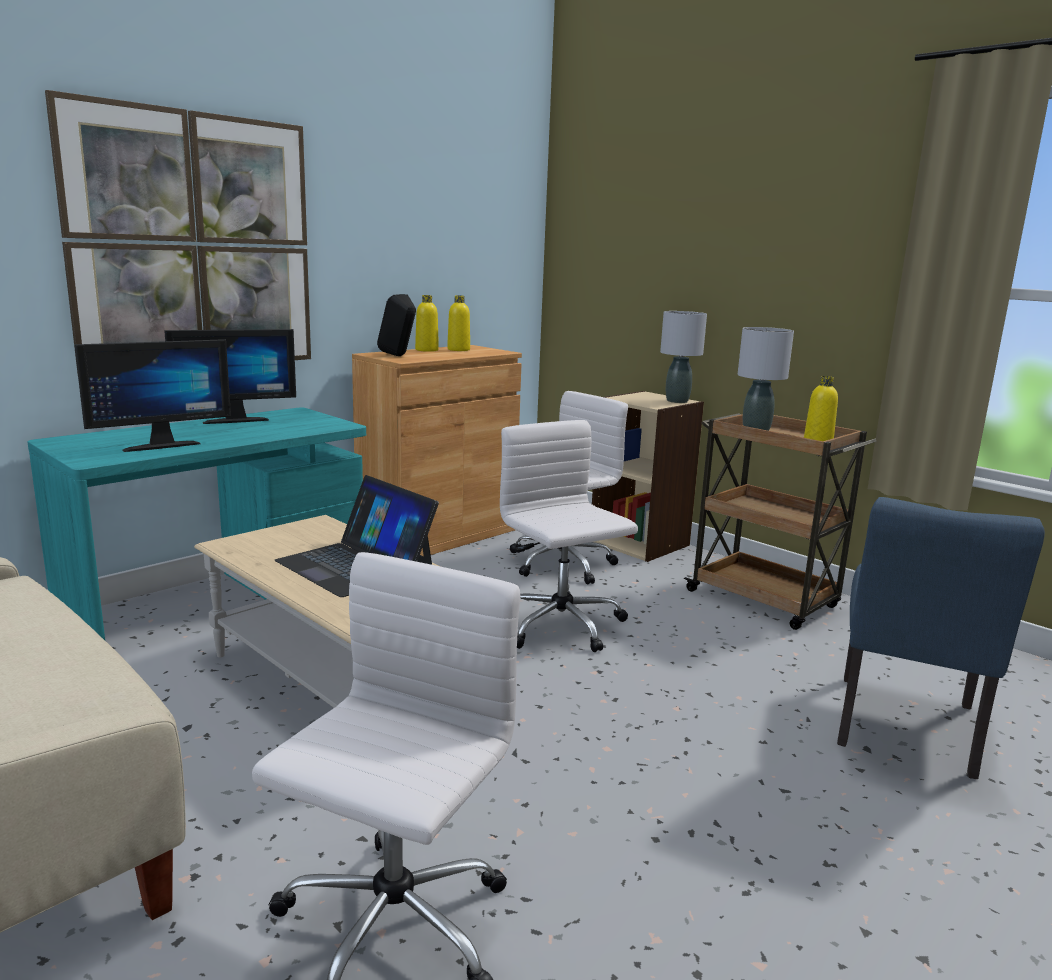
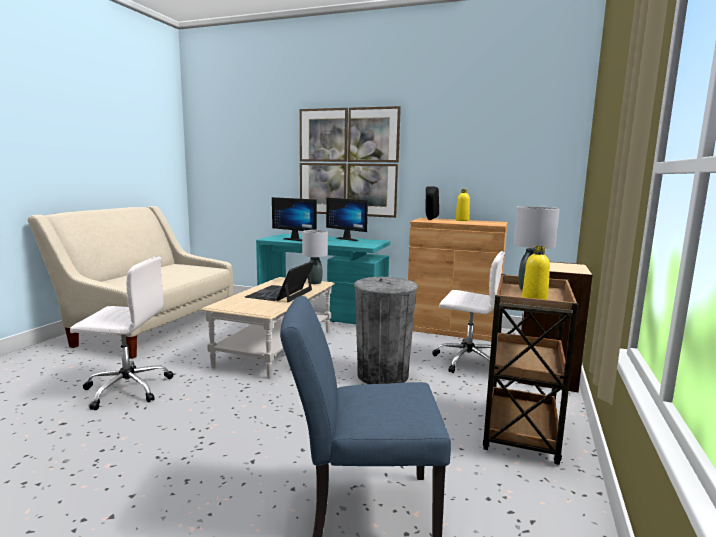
camera: 65 degrees right, 5 degrees down
yellow bottle [447,295,470,351] -> none
white office chair [500,420,638,652] -> grey trash can [354,277,418,384]
grey table lamp [660,311,707,403] -> grey table lamp moved to [302,230,328,284]

